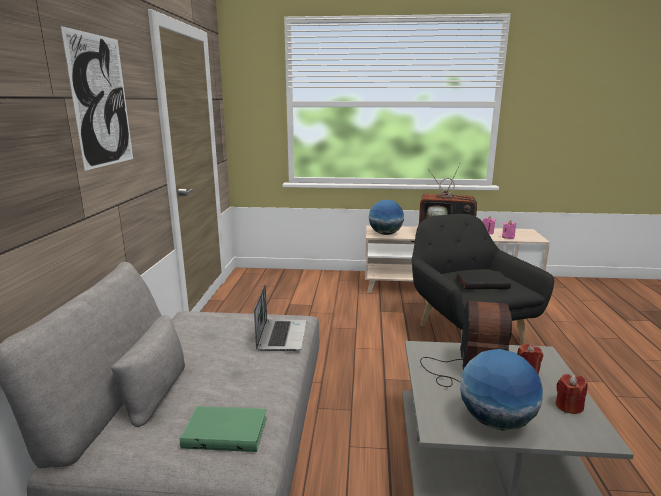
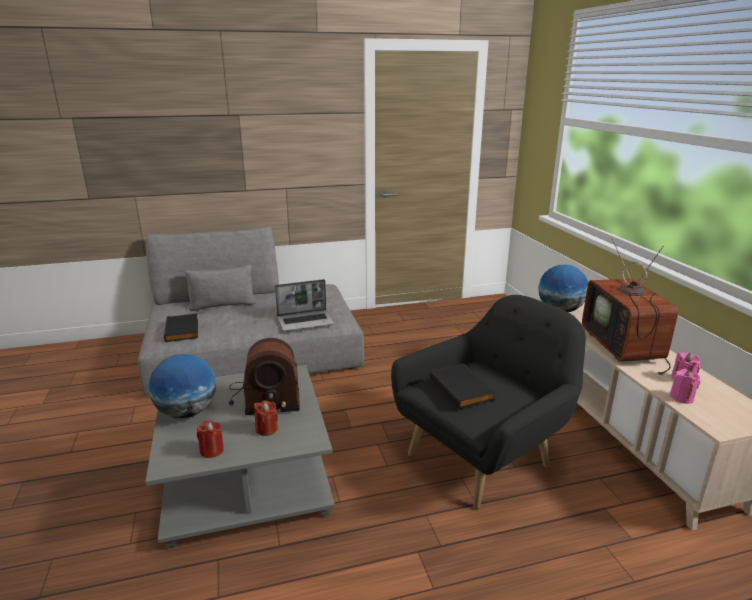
camera: 70 degrees right, 5 degrees up
picture [60,26,133,171] -> none
green book [180,406,267,452] -> black book [164,313,198,342]

